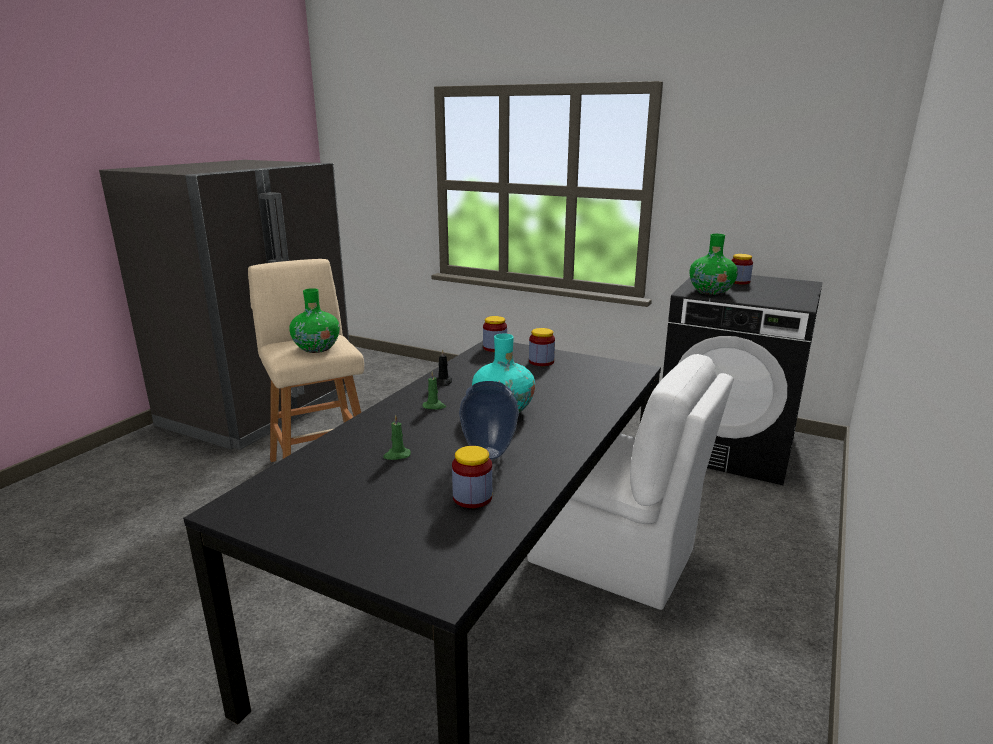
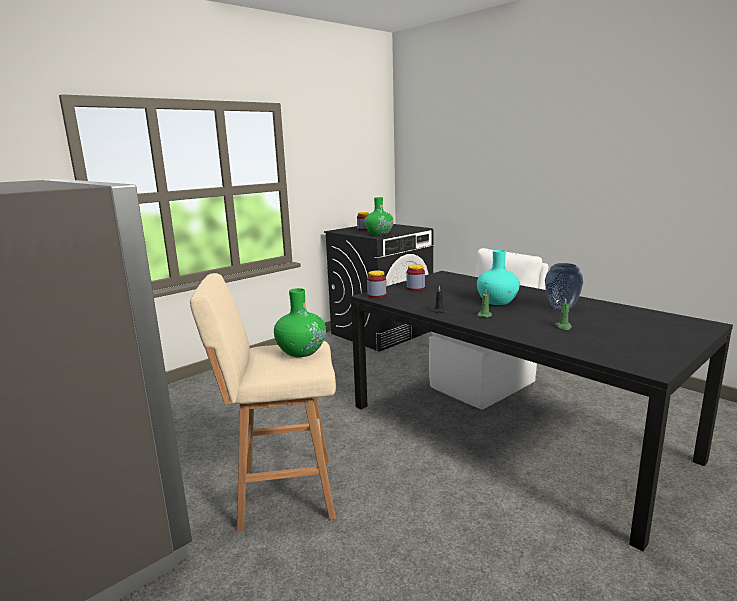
camera: 70 degrees left, 5 degrees down
jar [452,446,492,508] -> none

